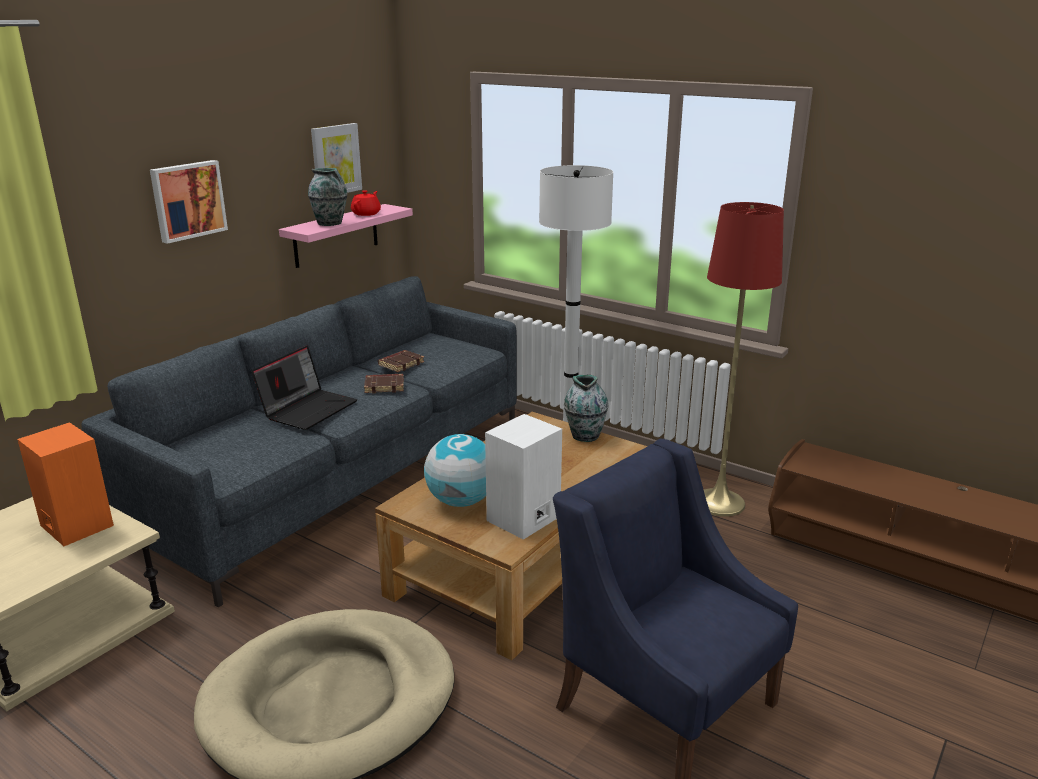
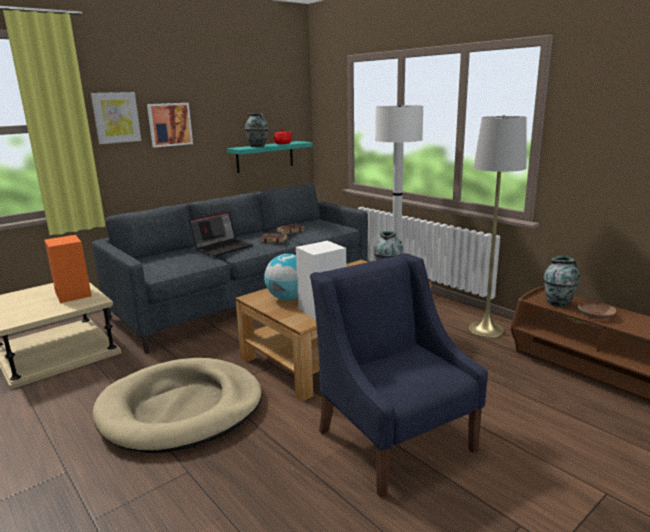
camera: 15 degrees right, 5 degrees down
pink shelf [279,204,413,268] -> turquoise shelf [227,141,313,173]
picture [311,123,362,193] -> picture moved to [91,92,141,144]
red floor lamp [704,202,784,517] -> grey floor lamp [468,115,527,338]
none -> vase [543,255,580,307]
none -> brown bowl [578,301,616,319]

